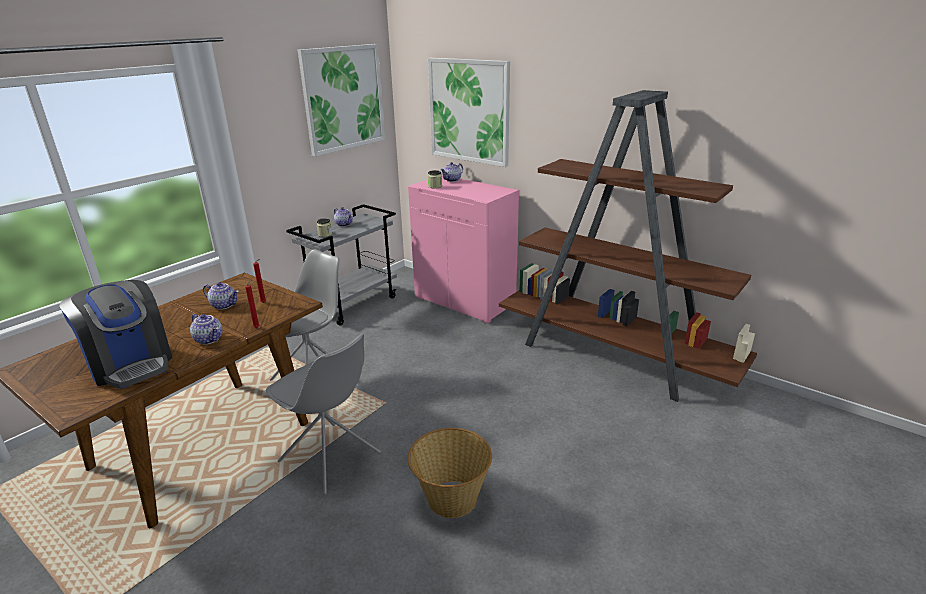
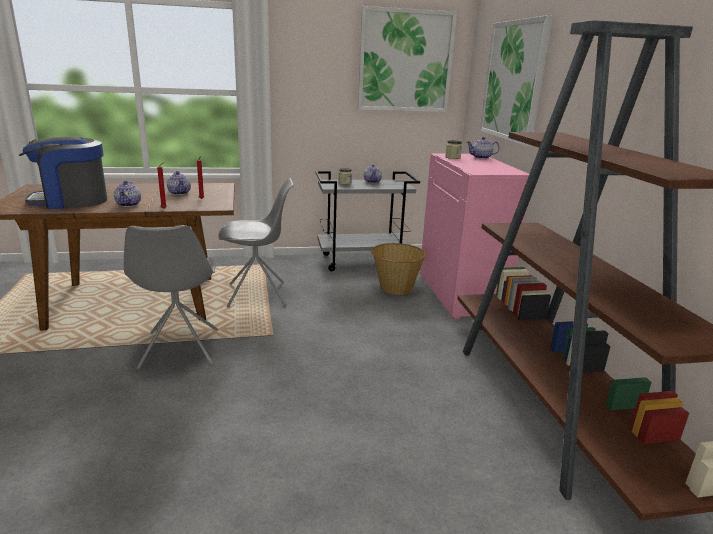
camera: 40 degrees right, 5 degrees down
coffee machine [59,280,172,388] -> coffee machine turned 75 degrees clockwise [19,137,107,209]
basket [408,428,492,518] -> basket moved to [371,243,426,295]

